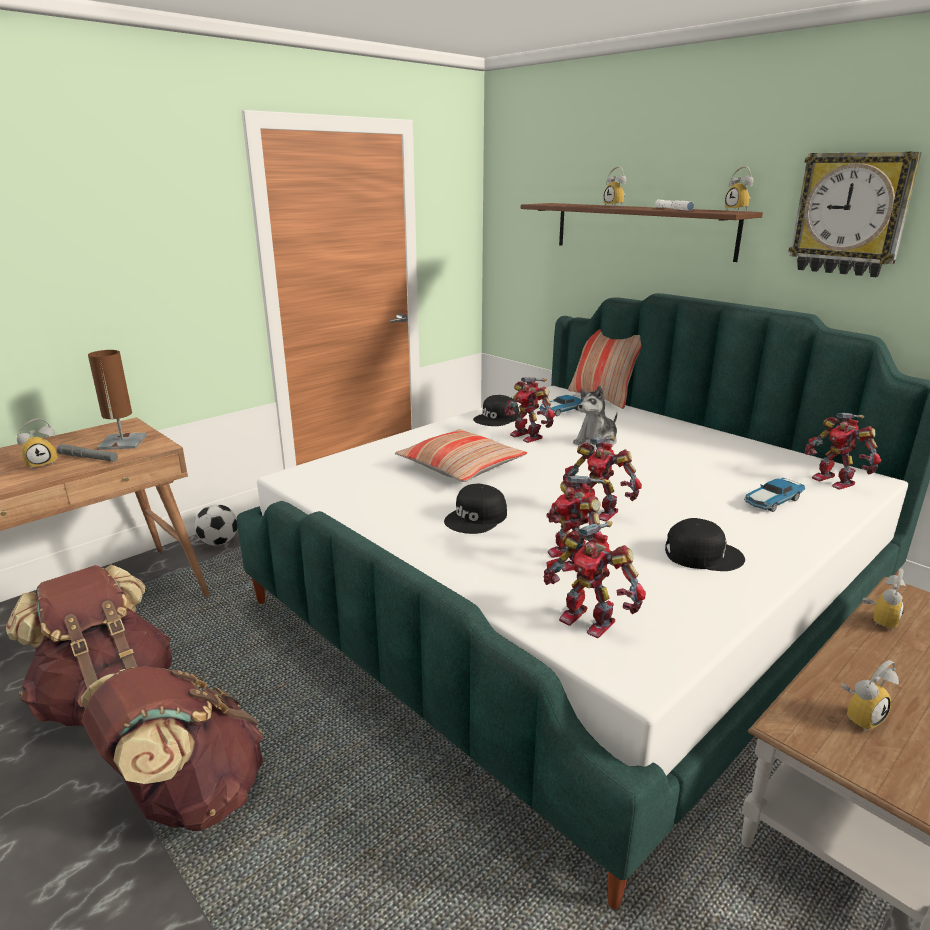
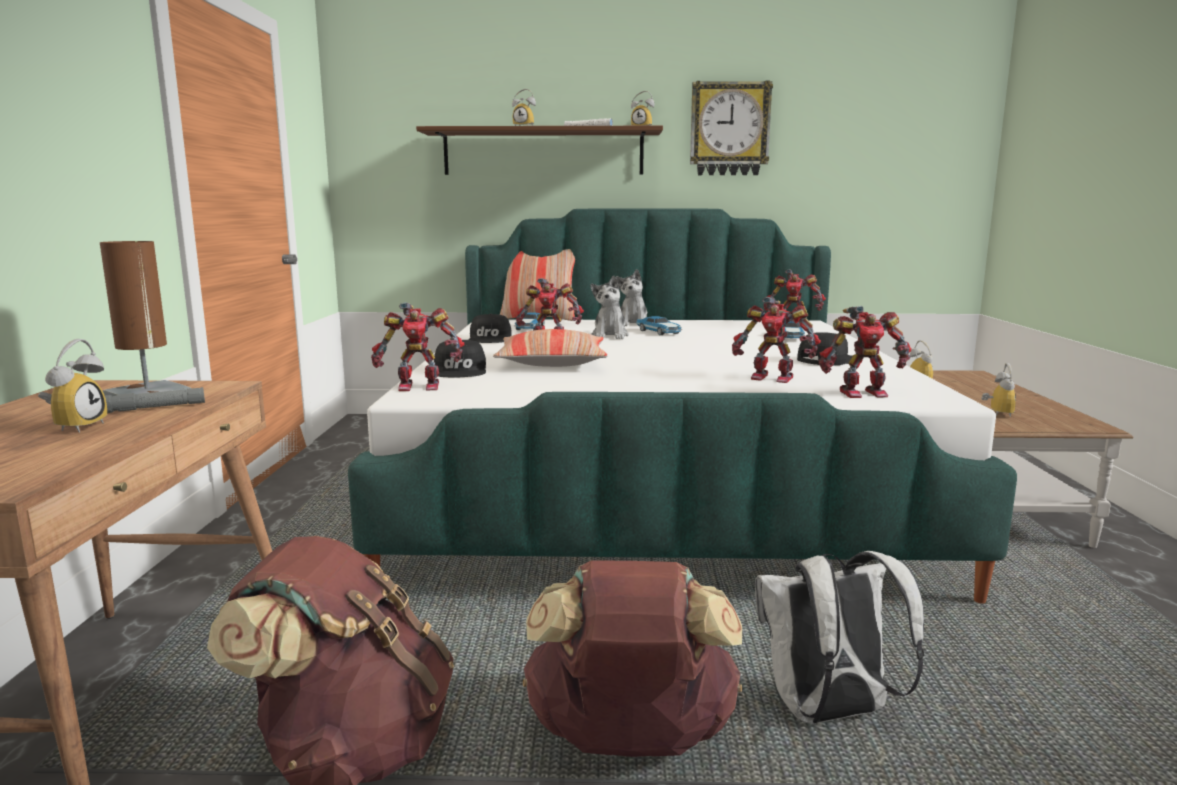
camera: 45 degrees left, 10 degrees down
football [194,504,238,545] -> none
black cap [444,484,507,534] -> black cap moved to [434,340,486,377]
toy robot [563,436,642,522] -> toy robot moved to [371,302,464,391]
none -> plush toy [616,269,648,326]
none -> toy car [636,316,682,335]
none -> white backpack [755,551,924,724]

